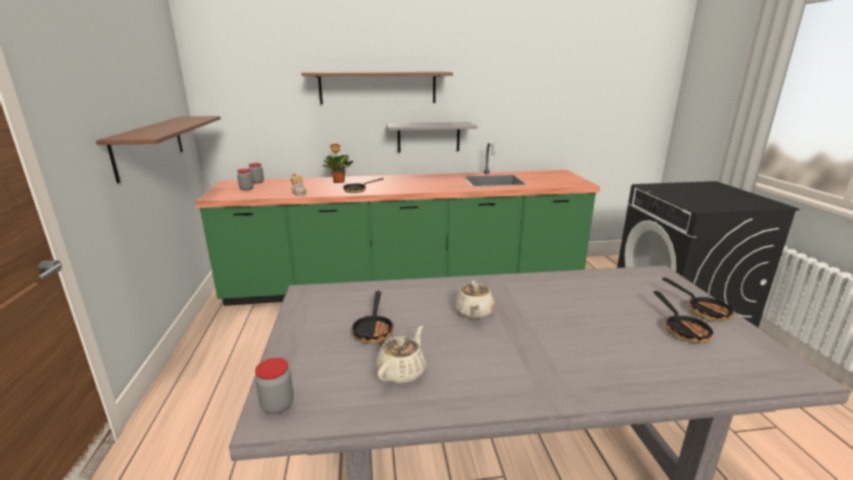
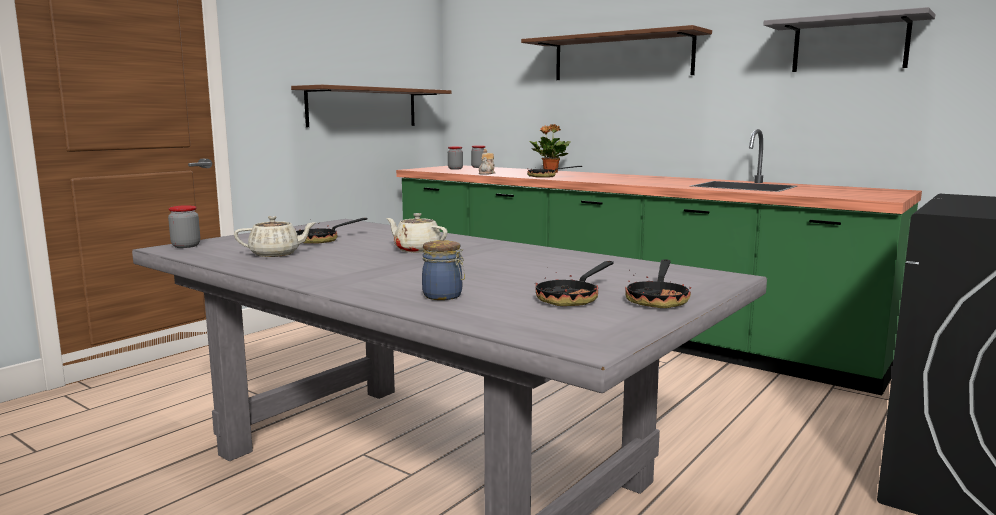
camera: 45 degrees right, 10 degrees down
grey shelf [387,122,477,152] -> grey shelf moved to [763,7,935,72]
beige teapot [454,281,495,319] -> beige teapot turned 75 degrees clockwise [386,213,448,253]
none -> jar [422,240,465,300]

